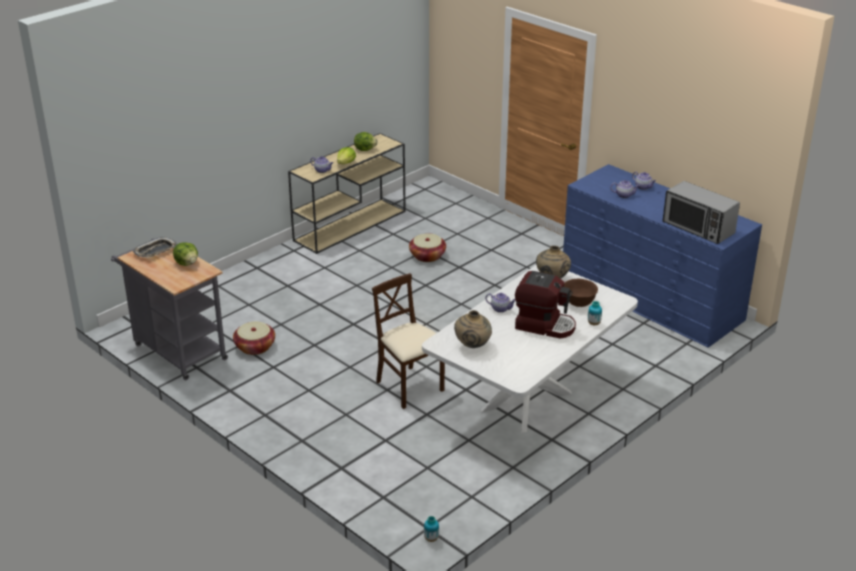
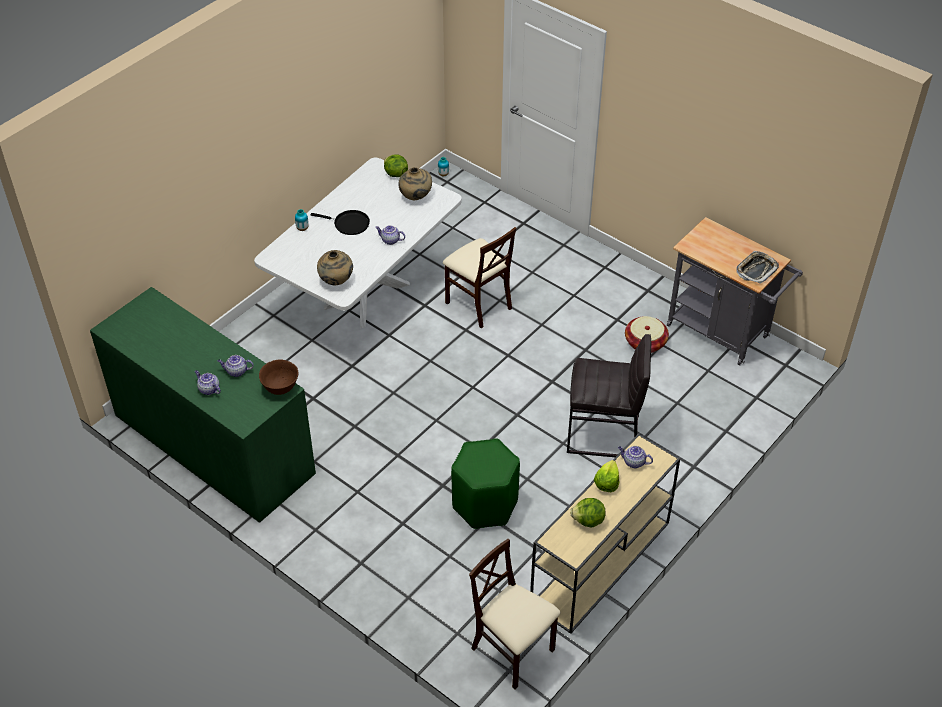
camera: 175 degrees right, 15 degrees up
lettuce [173,243,198,266] -> lettuce moved to [384,154,408,177]
basket [409,233,446,262] -> green stool [451,438,520,529]
coffee machine [515,271,576,339] -> black frying pan [311,210,370,235]
blue dresser [563,164,762,348] -> green dresser [90,287,316,523]
brown bowl [564,279,598,307] -> brown bowl moved to [259,359,298,395]
microwave [663,181,740,244] -> none
none -> beige chair [469,539,561,690]
none -> grey stool [567,334,651,457]

